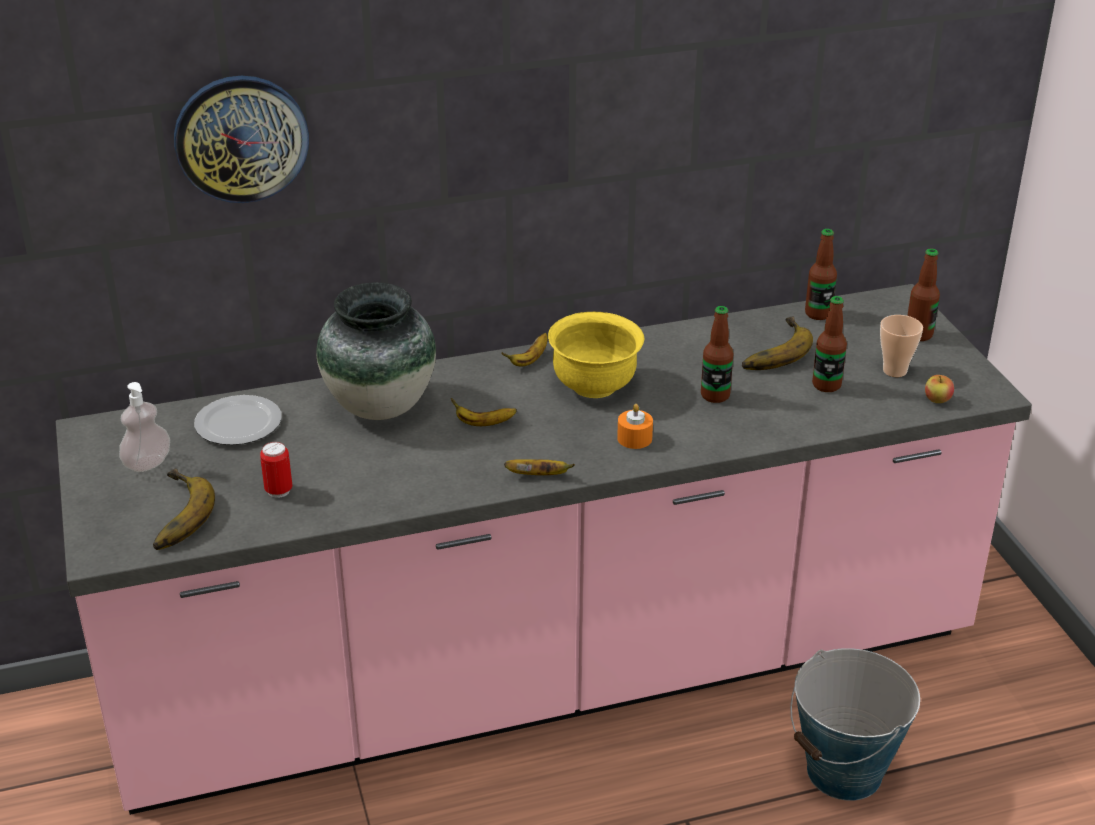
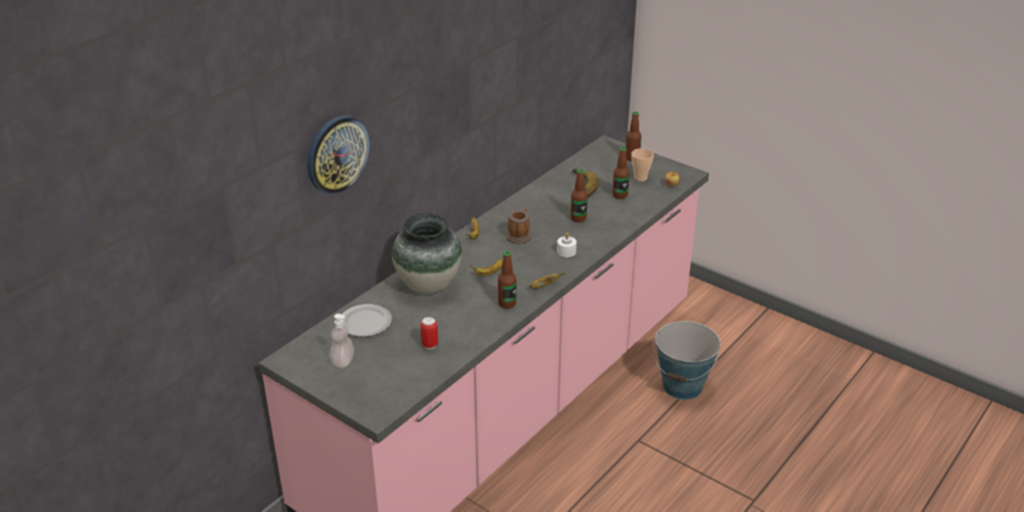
camera: 35 degrees left, 0 degrees up
banana [153,469,215,550] -> none
yellow bowl [548,312,644,398] -> mug [506,208,531,244]
orange candle [617,404,653,449] -> white candle [557,233,577,257]
bottle [805,229,837,320] -> bottle moved to [498,251,516,309]

